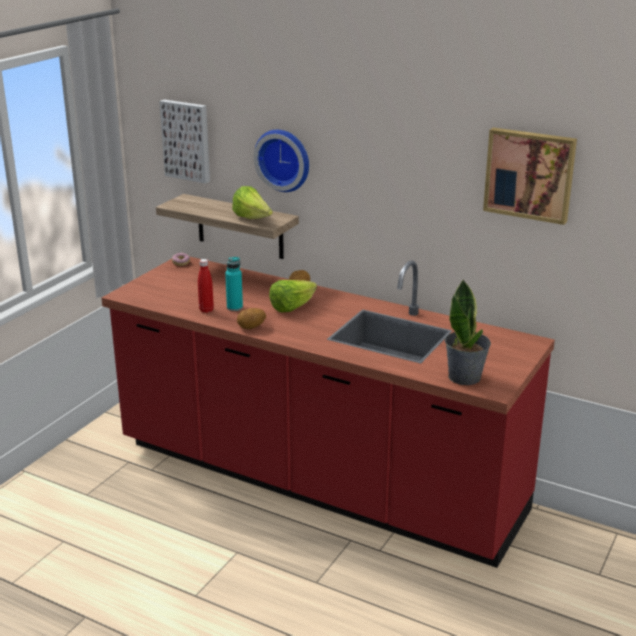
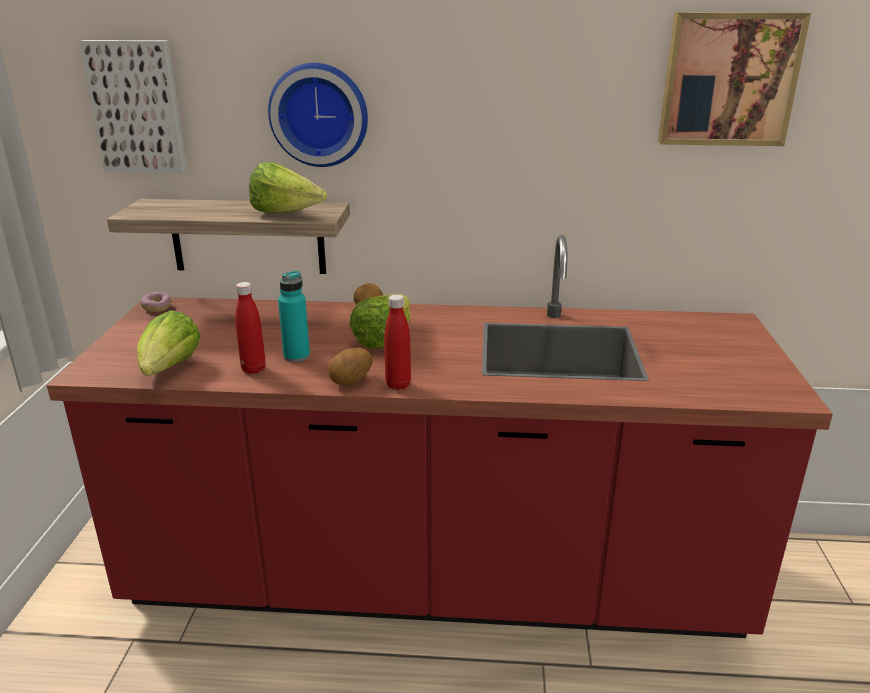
camera: 25 degrees left, 0 degrees up
potted plant [445,279,491,385] -> none
none -> lettuce [137,310,201,376]
none -> red bottle [384,295,411,390]

